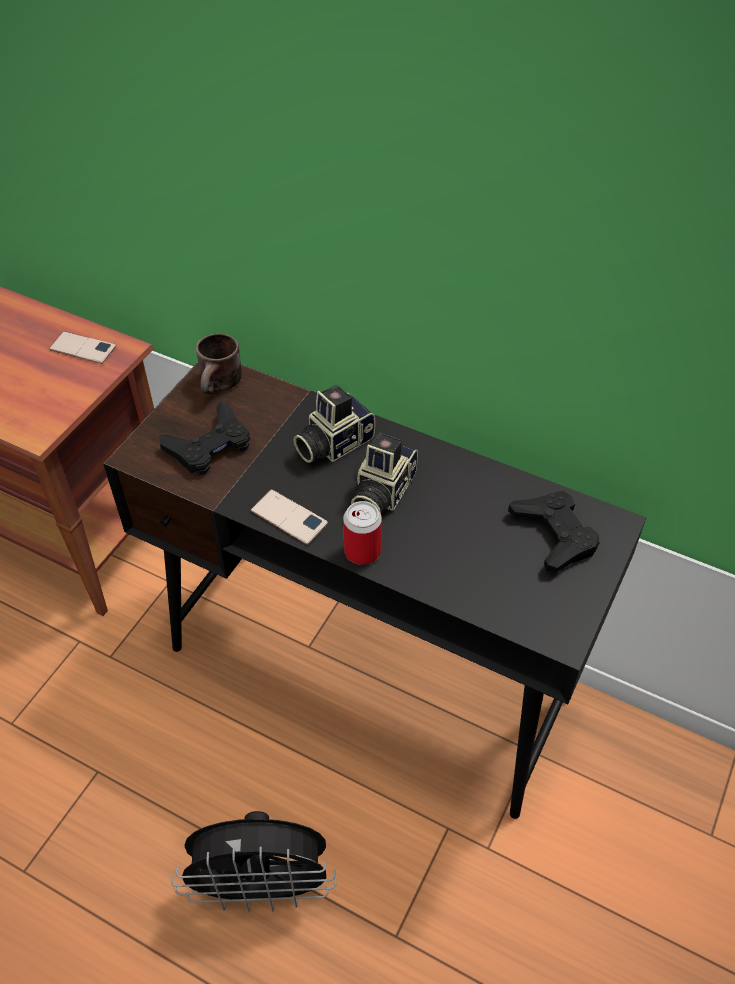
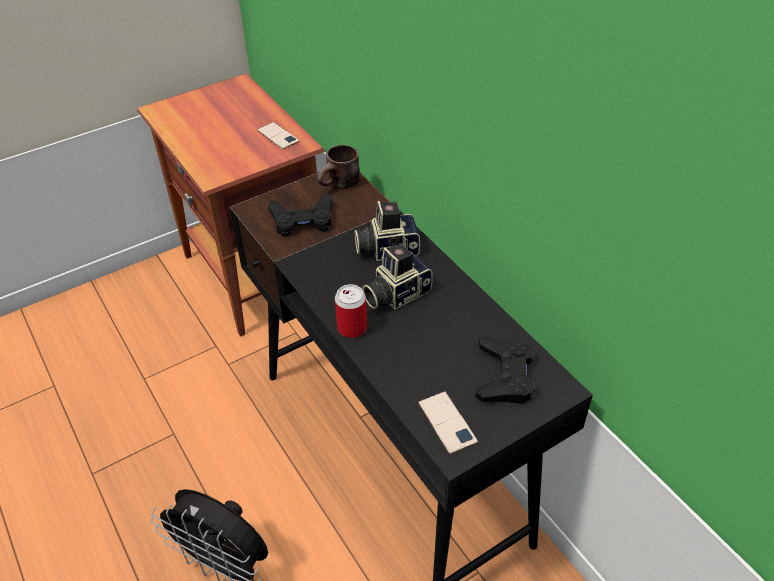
camera: 30 degrees right, 5 degrees down
phone [251,489,328,545] -> phone moved to [418,391,478,454]

